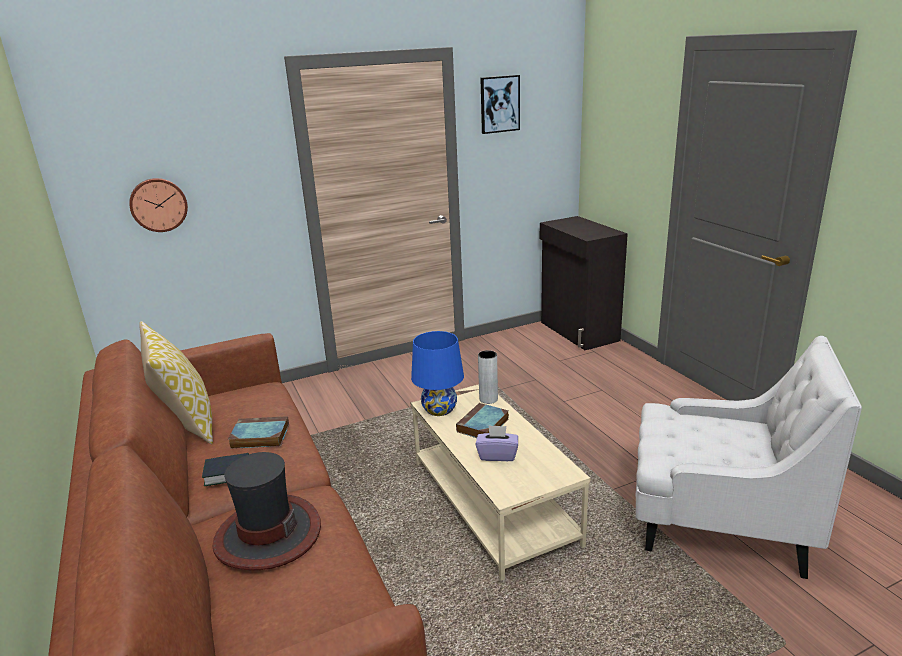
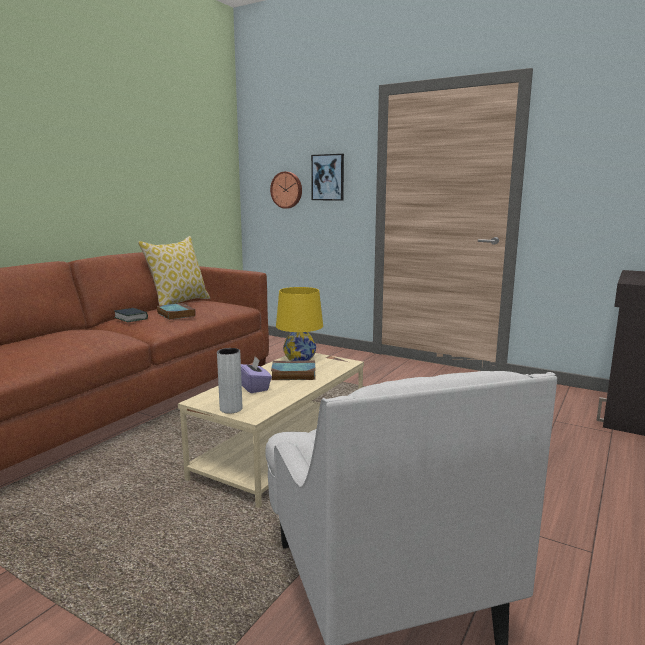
camera: 55 degrees right, 10 degrees down
hat [213,452,321,570] -> none
blue table lamp [411,331,464,416] -> yellow table lamp [276,287,323,361]
grey vase [478,350,498,404] -> grey vase moved to [217,348,242,414]
picture [480,75,520,134] -> picture moved to [311,154,344,201]

